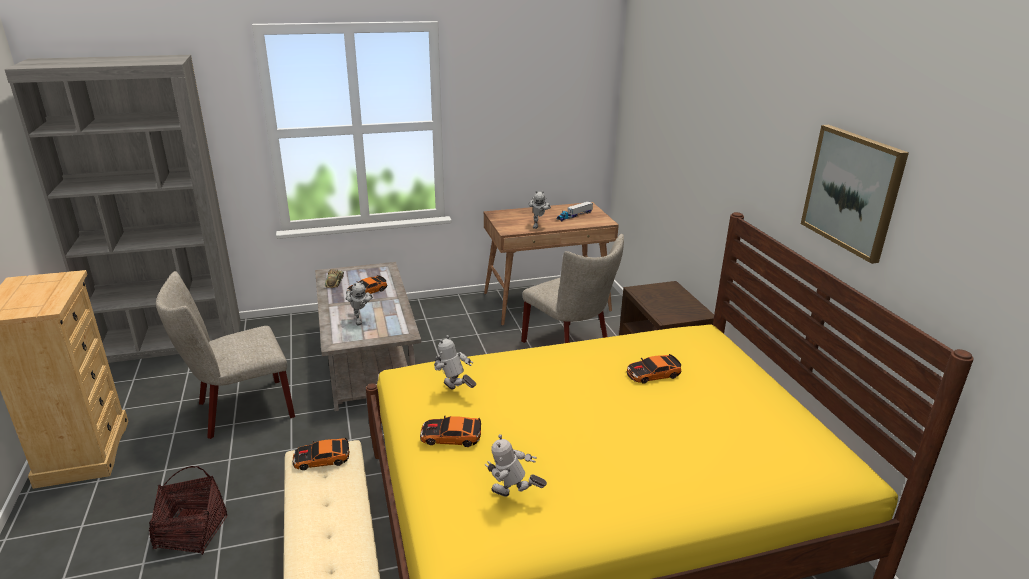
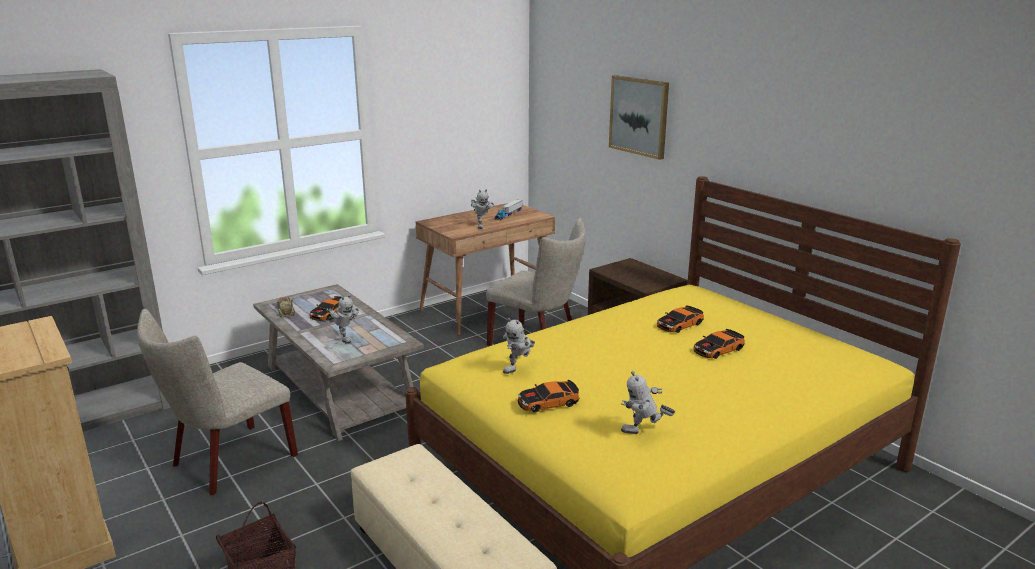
camera: 20 degrees left, 5 degrees down
toy car [293,437,349,470] -> toy car moved to [694,329,745,359]
toy robot [434,335,476,389] -> toy robot turned 75 degrees counterclockwise [503,318,535,374]
picture [801,125,909,264] -> picture moved to [609,75,669,160]

